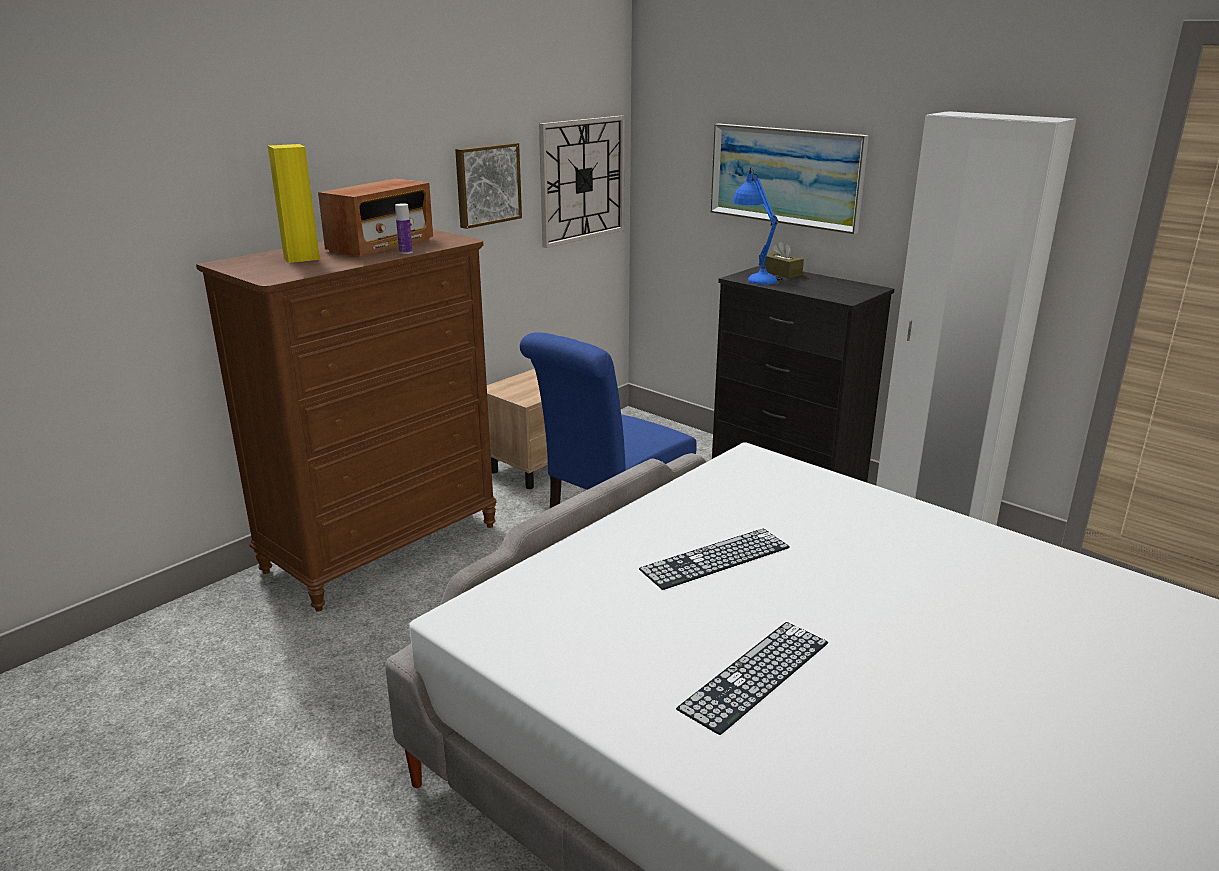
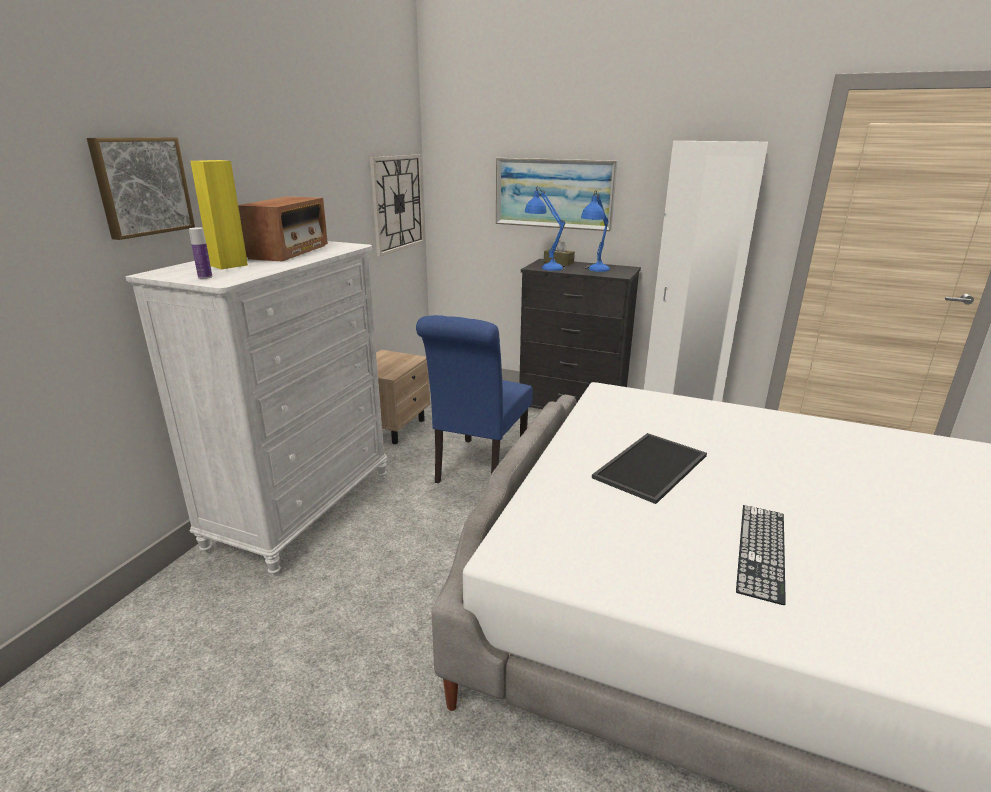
camera: 20 degrees left, 0 degrees up
brown dresser [196,229,496,612] -> white dresser [125,241,387,577]
bottle [395,203,413,254] -> bottle moved to [189,227,212,279]
picture [455,143,522,229] -> picture moved to [87,137,195,240]
keyboard [639,529,790,590] -> tray [592,433,707,504]
none -> blue table lamp [581,190,610,272]

